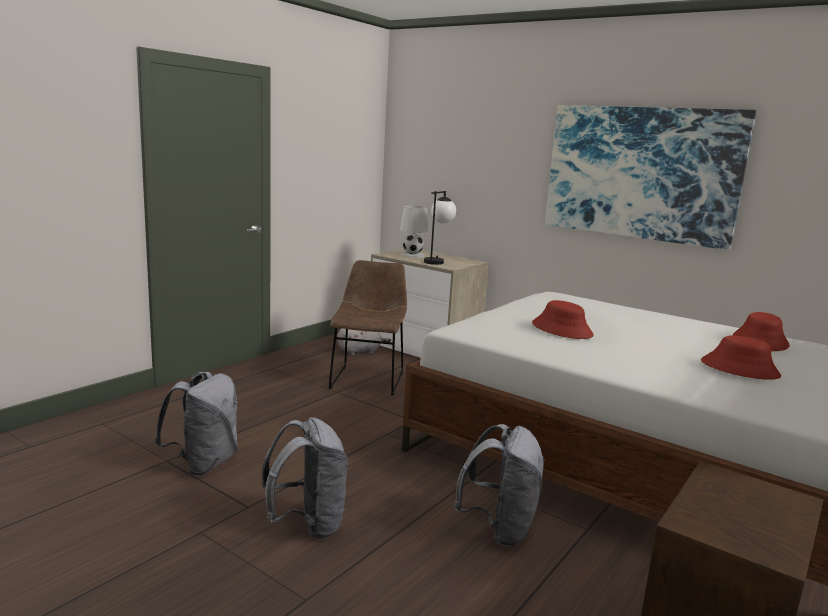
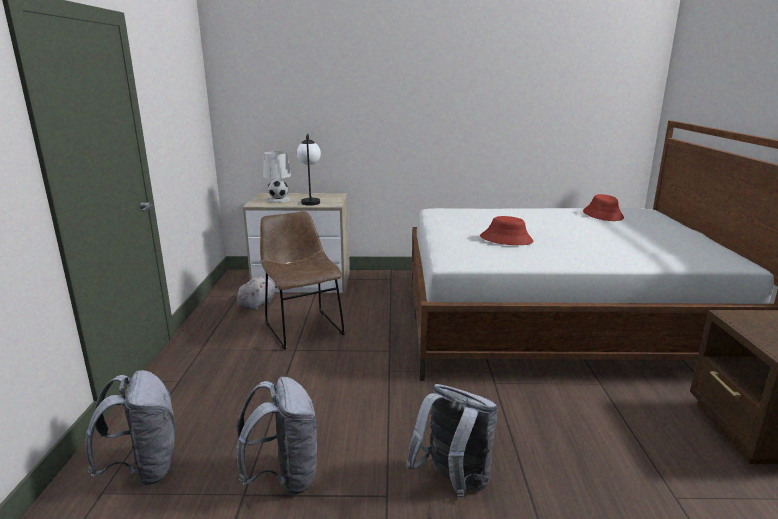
camera: 35 degrees left, 5 degrees up
grey backpack [454,424,545,546] -> grey backpack moved to [85,370,176,486]
picture [545,105,756,250] -> none
red hat [701,335,781,380] -> none

